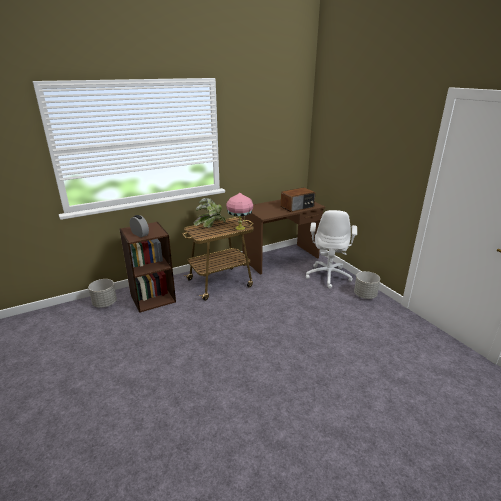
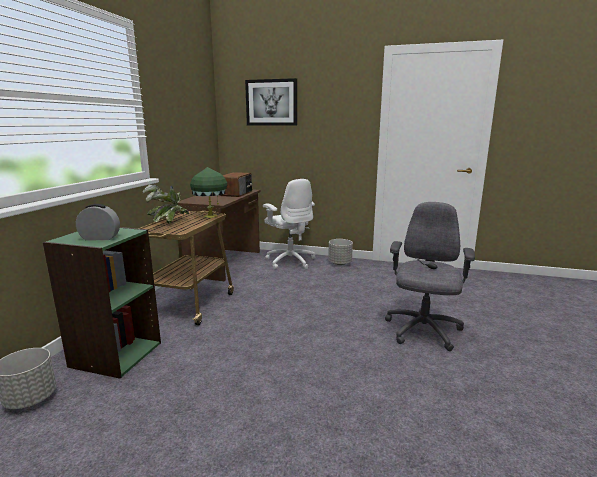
camera: 45 degrees left, 10 degrees down
brown bookcase [119,222,176,313] -> green bookcase [42,227,161,379]
pink table lamp [226,193,253,230] -> green table lamp [190,167,227,218]
none -> picture [245,78,297,126]
none -> grey office chair [385,202,475,351]

